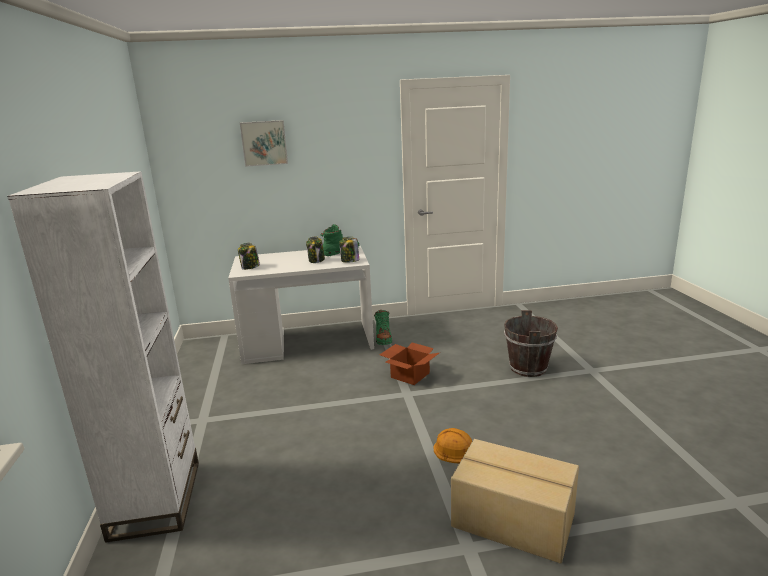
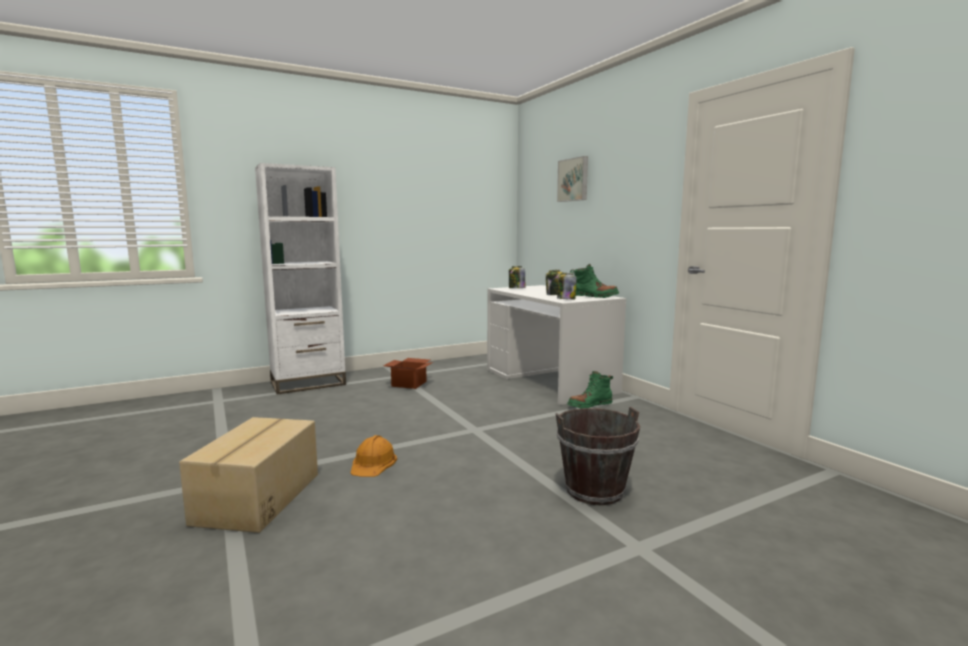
camera: 70 degrees right, 10 degrees down
cardboard box [379,343,439,385] -> cardboard box moved to [383,358,433,389]

